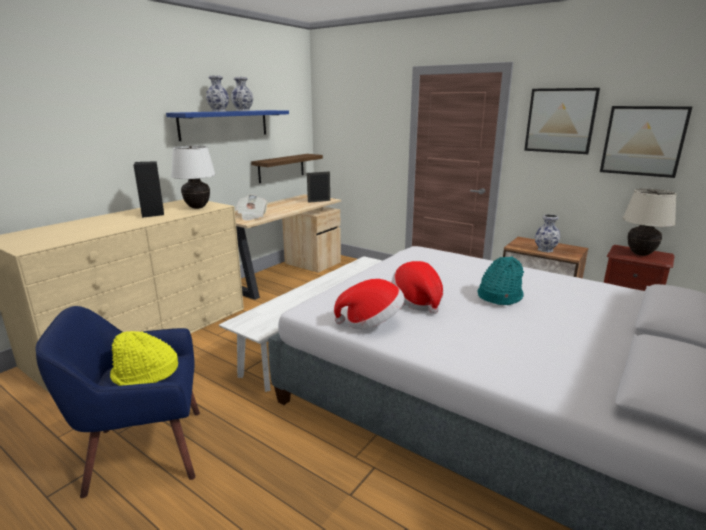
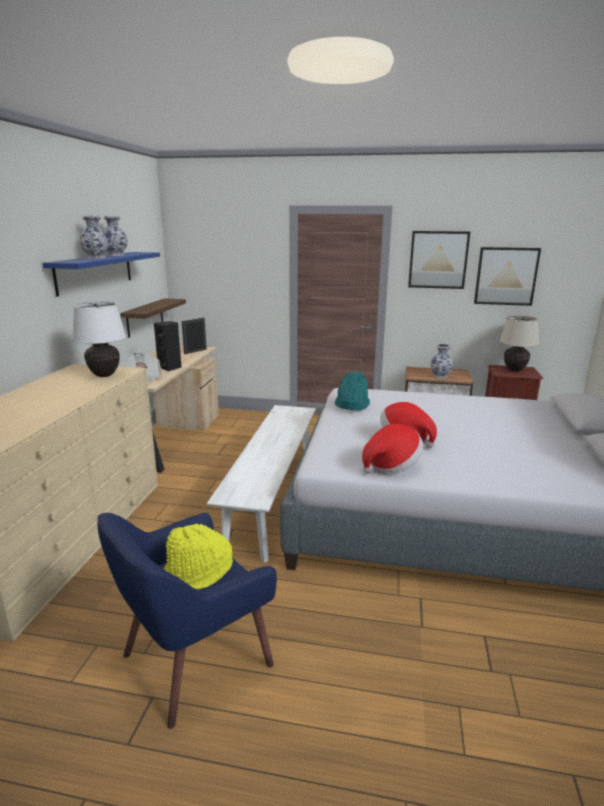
camera: 25 degrees left, 0 degrees up
black speaker [134,161,164,218] -> black speaker moved to [154,321,182,371]
turquoise hat [477,256,524,305] -> turquoise hat moved to [335,371,370,410]

